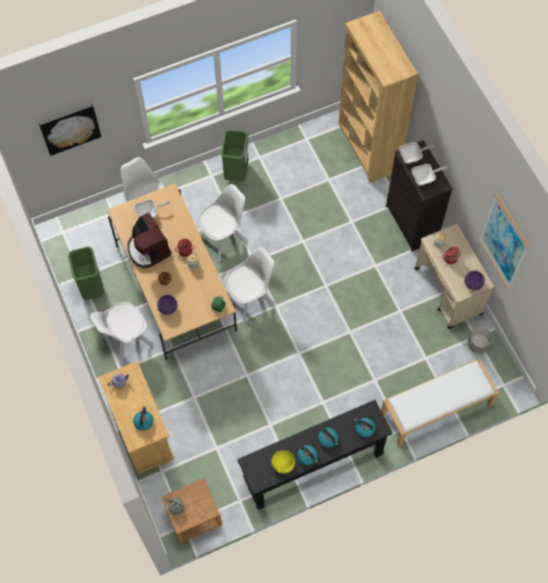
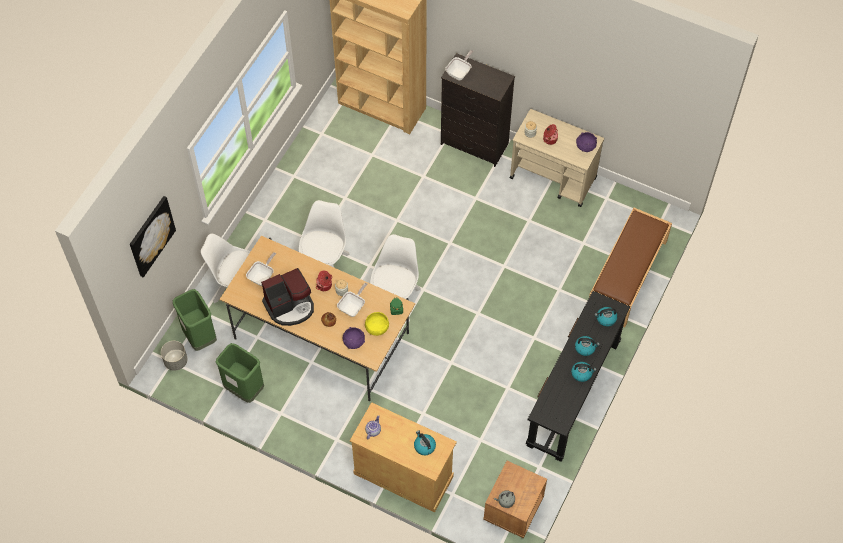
camera: 40 degrees left, 5 degrees down
white chair [90,302,154,364] -> none
coffee machine [127,212,171,268] -> coffee machine turned 45 degrees counterclockwise [261,268,314,326]
green trash can [221,129,248,182] -> green trash can moved to [173,289,217,351]
yellow bowl [271,450,295,474] -> yellow bowl moved to [365,312,389,336]
white bench [381,359,499,446] -> brown bench [589,208,672,327]
frying pan [411,164,448,186] -> frying pan moved to [337,283,367,317]
grey planter [468,327,492,354] -> grey planter moved to [161,341,188,371]
picture [479,193,529,290] -> none

